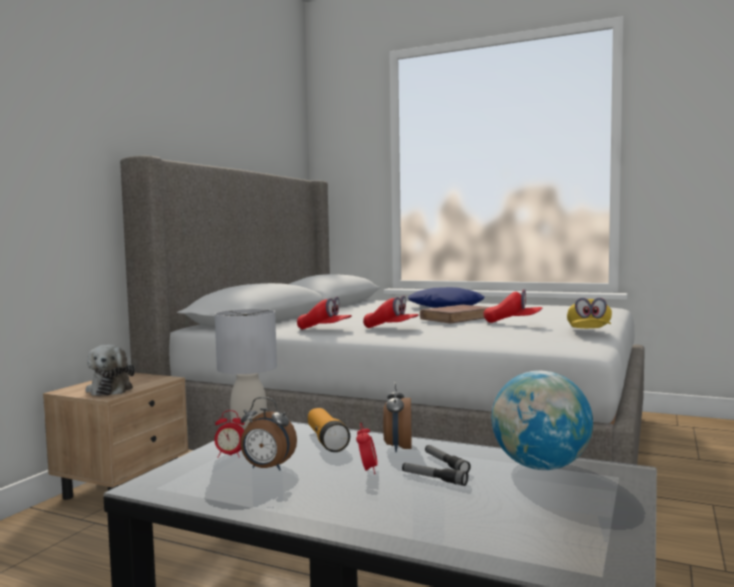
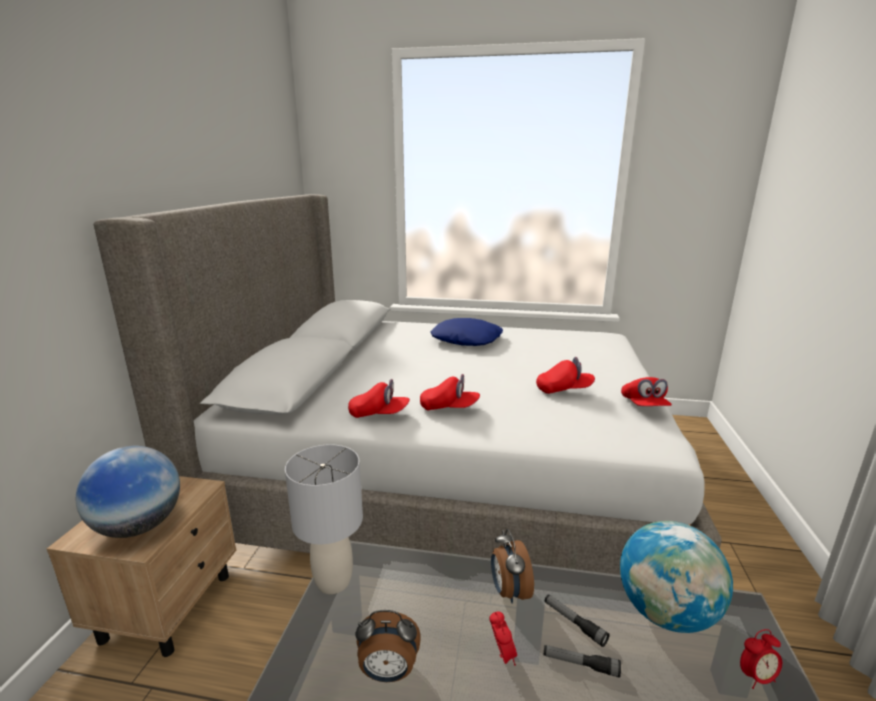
camera: 15 degrees left, 15 degrees up
plush toy [86,344,135,396] -> globe [76,446,180,538]
alarm clock [214,410,244,458] -> alarm clock moved to [740,629,782,689]
flashlight [308,408,350,452] -> none
brown book [420,305,489,323] -> none
yellow cap [567,298,612,328] -> red cap [621,377,672,406]

